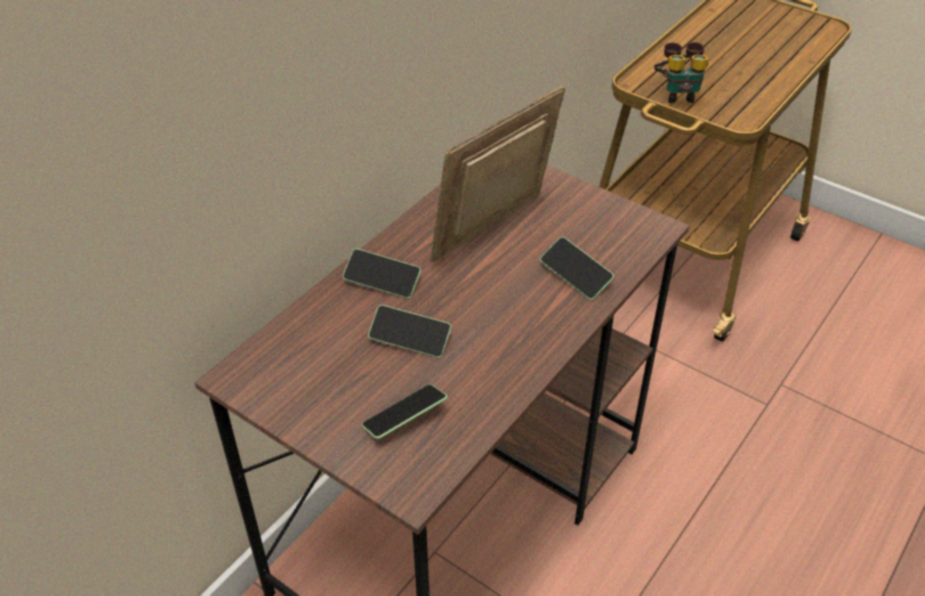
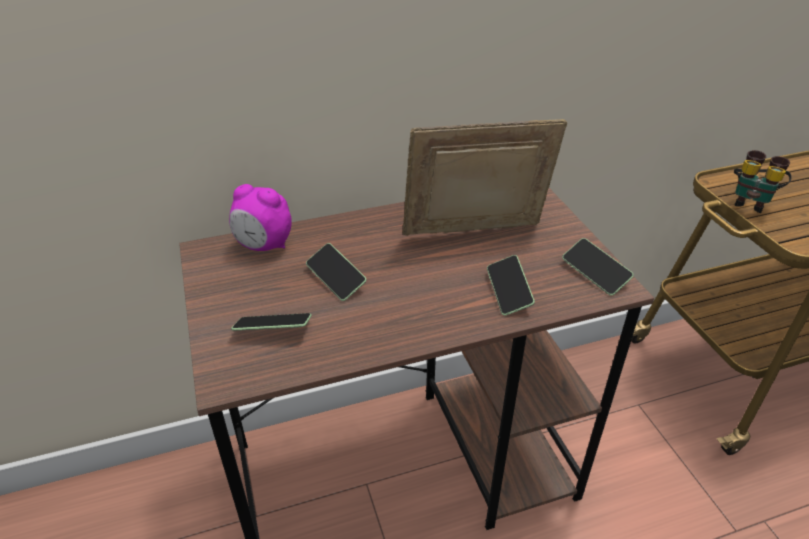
camera: 35 degrees right, 5 degrees down
phone [342,249,421,299] -> phone moved to [562,238,634,296]
none -> alarm clock [229,184,292,251]

